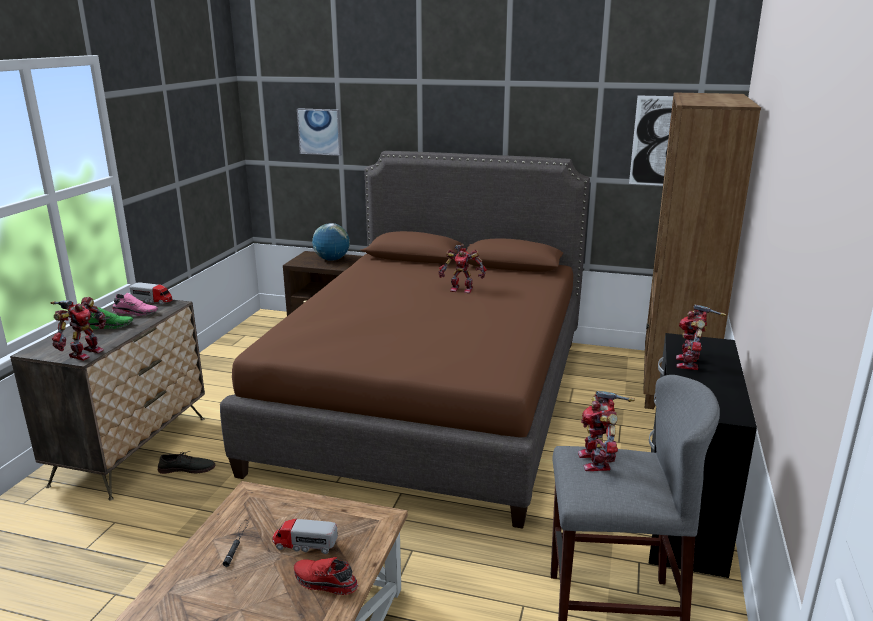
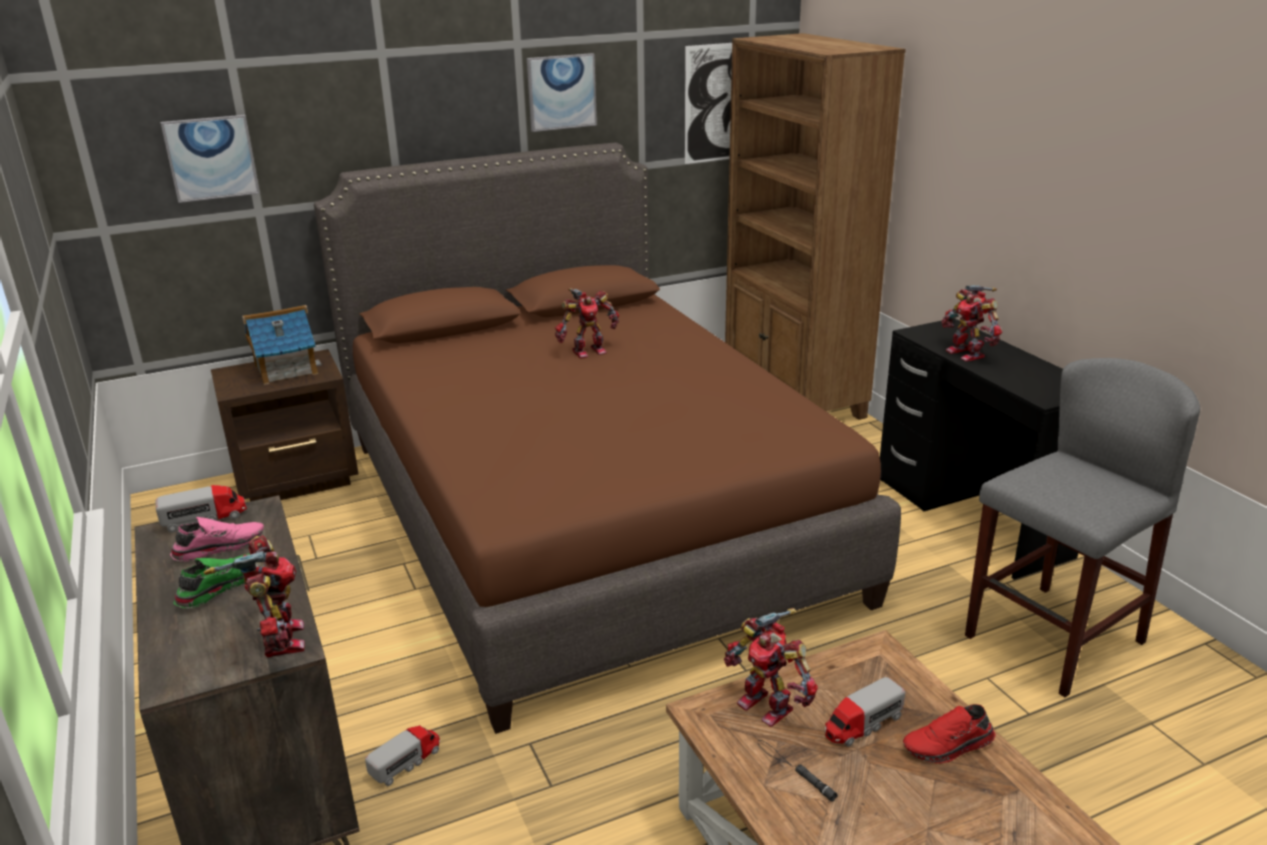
camera: 40 degrees left, 5 degrees up
grey shoe [158,451,215,474] -> toy truck [365,725,440,786]
globe [312,223,350,261] -> toy house [242,305,322,385]
toy robot [578,391,635,471] -> toy robot moved to [724,608,818,727]
none -> picture [527,53,597,132]

